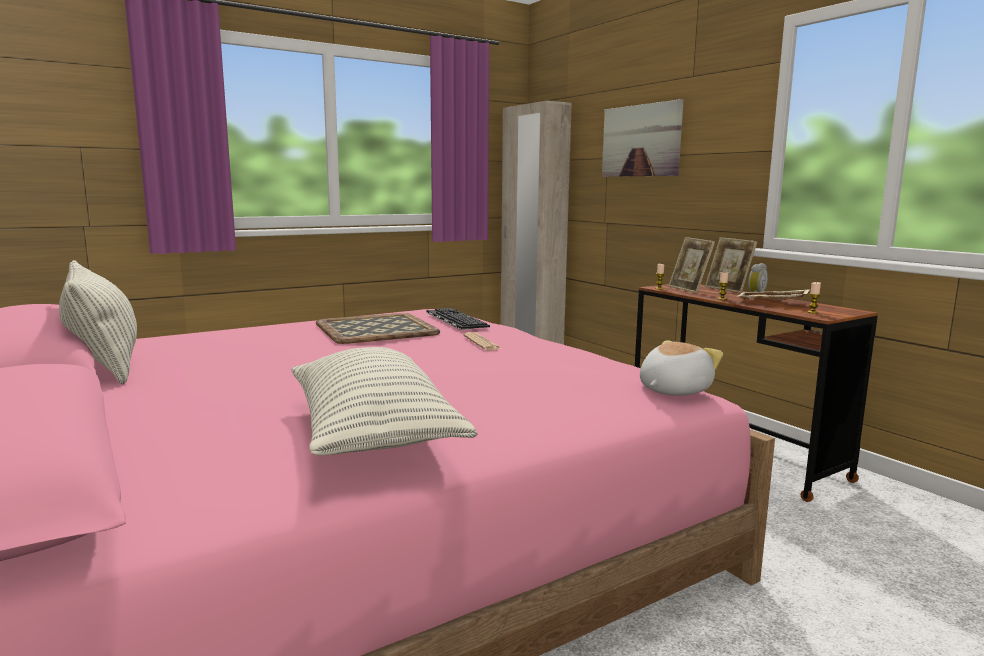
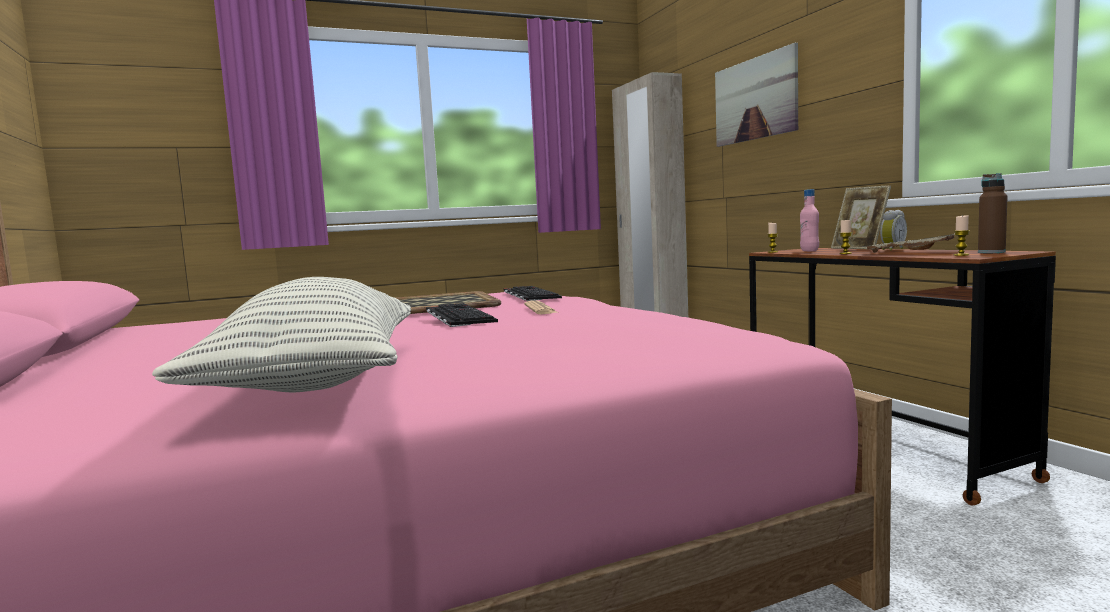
camera: 10 degrees right, 5 degrees down
pillow [59,260,137,384] -> none
plush toy [640,340,723,396] -> none
picture frame [668,237,715,293] -> pink bottle [800,189,819,251]
none -> keyboard [426,303,498,327]
none -> brown bottle [978,173,1008,253]

